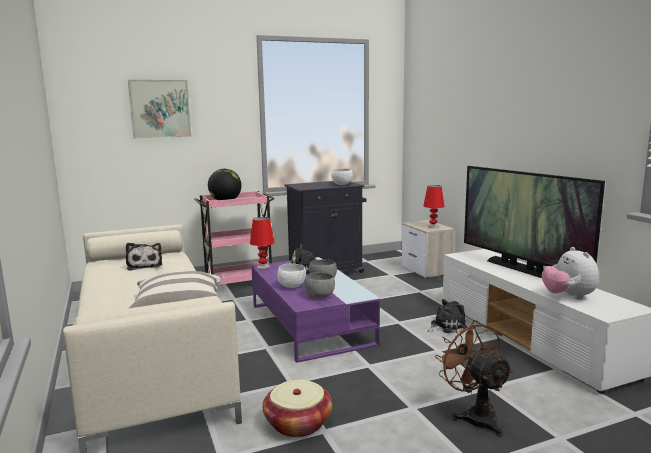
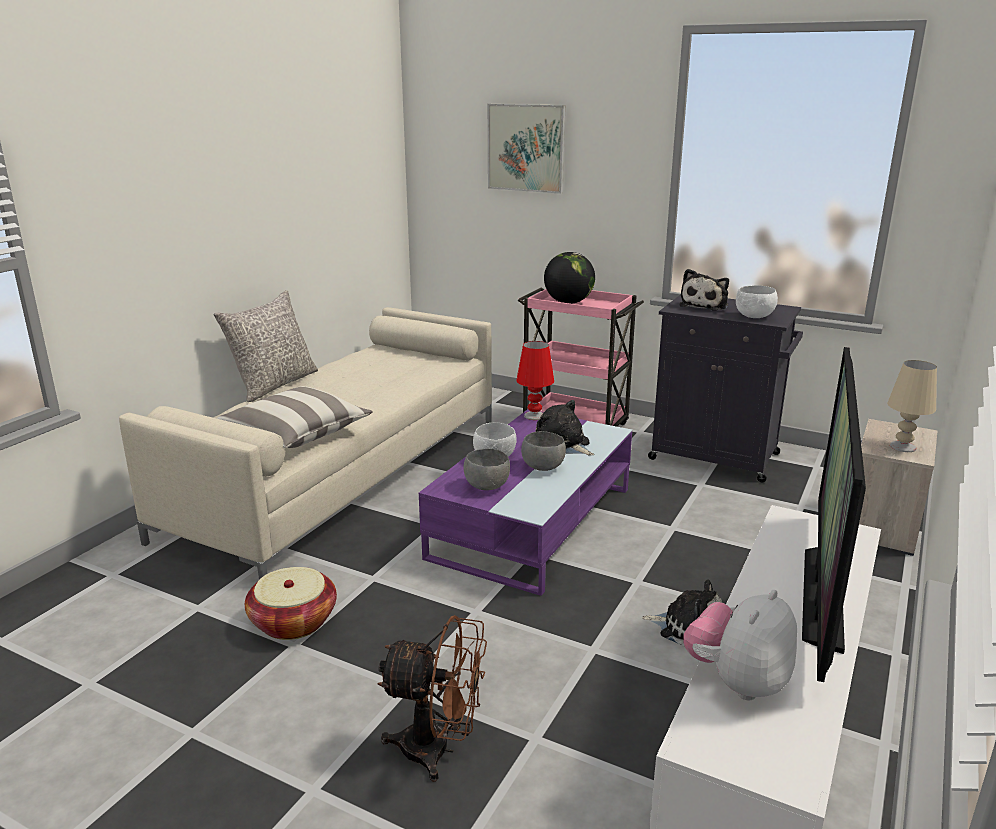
camera: 50 degrees right, 10 degrees up
plush toy [126,243,163,271] -> plush toy moved to [679,269,729,310]
red table lamp [423,185,444,228] -> beige table lamp [887,360,937,452]
brown fan [435,320,513,437] -> brown fan turned 75 degrees clockwise [377,615,487,782]
none -> grey pillow [214,290,318,402]

